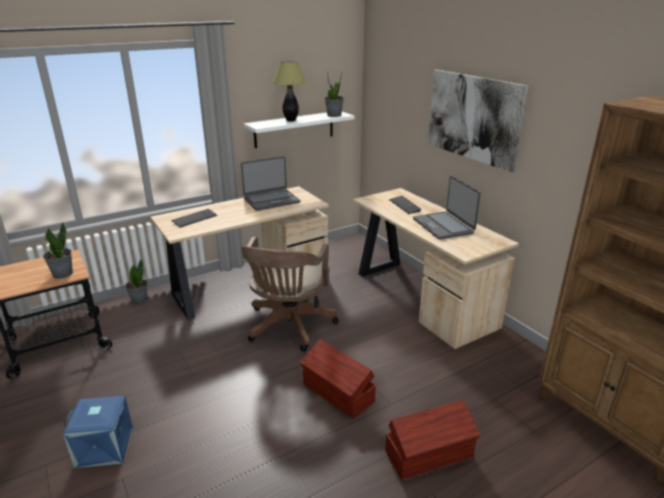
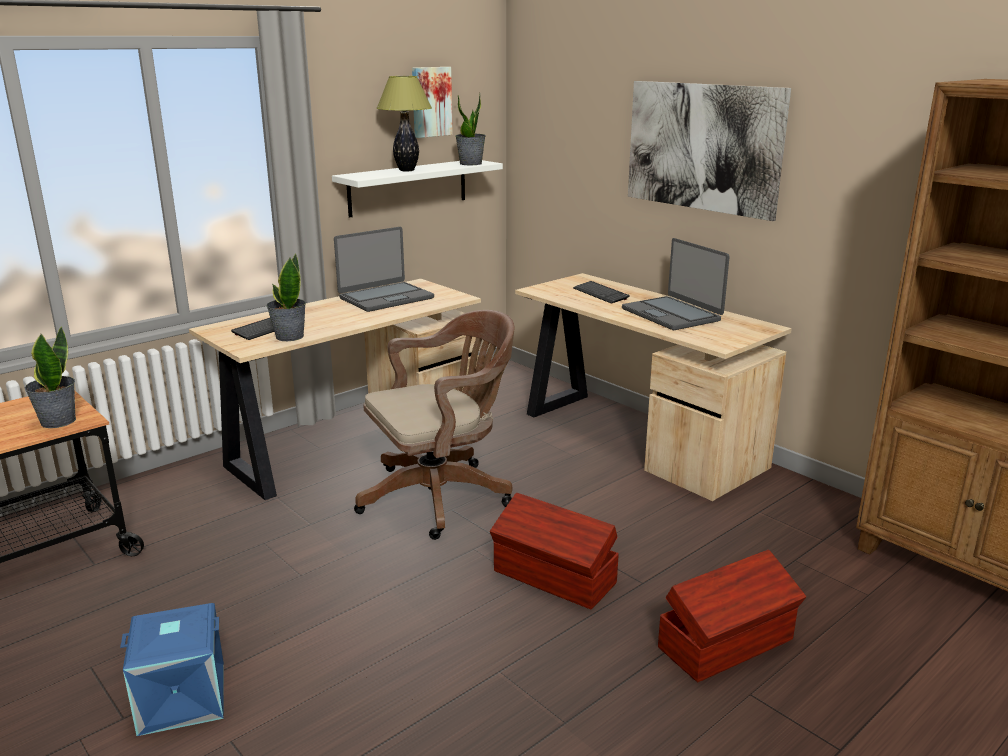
camera: 10 degrees left, 5 degrees down
potted plant [125,259,147,304] -> potted plant moved to [266,254,306,341]
brown office chair [241,237,339,352] -> brown office chair turned 120 degrees counterclockwise [354,310,515,540]
none -> picture [412,67,453,138]

